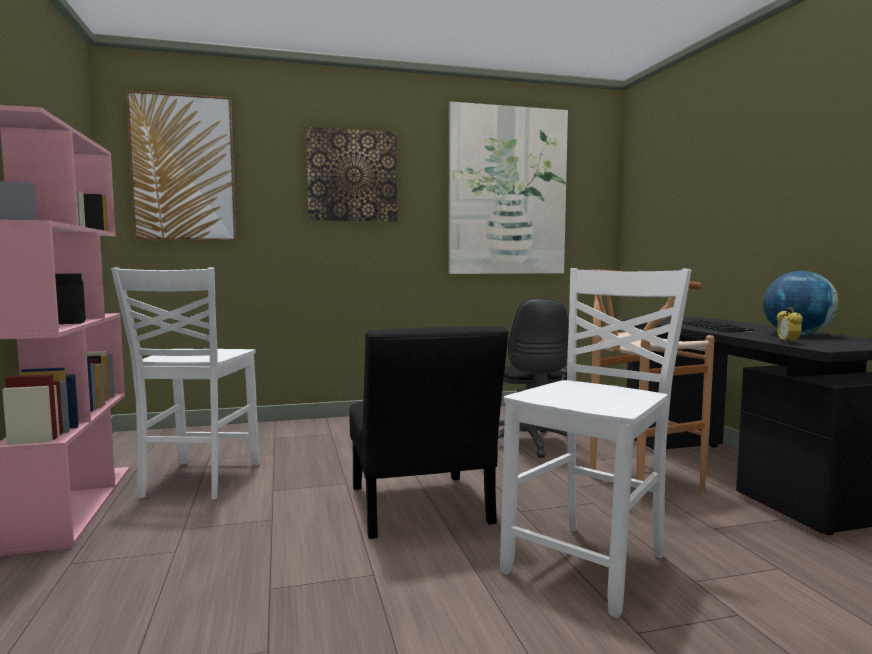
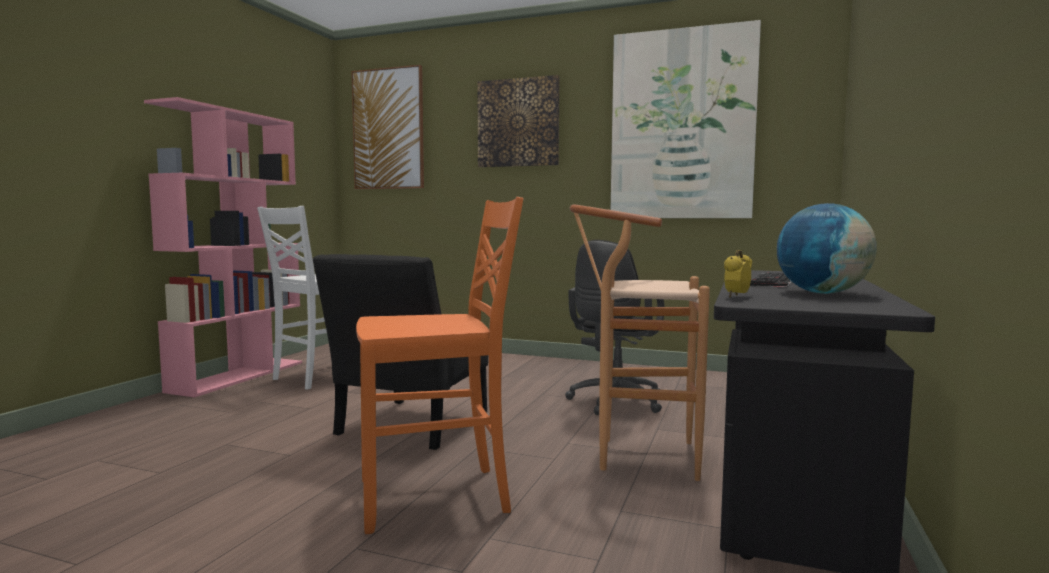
camera: 35 degrees right, 0 degrees up
white chair [500,268,691,618] -> orange chair [356,197,523,534]

